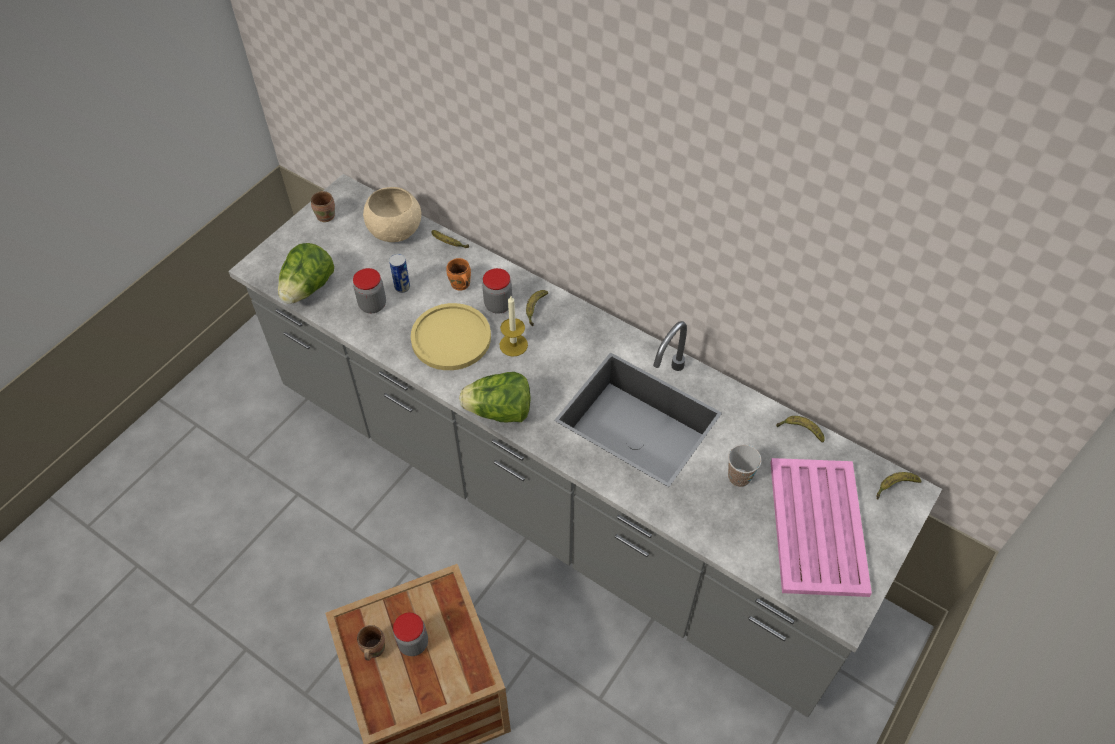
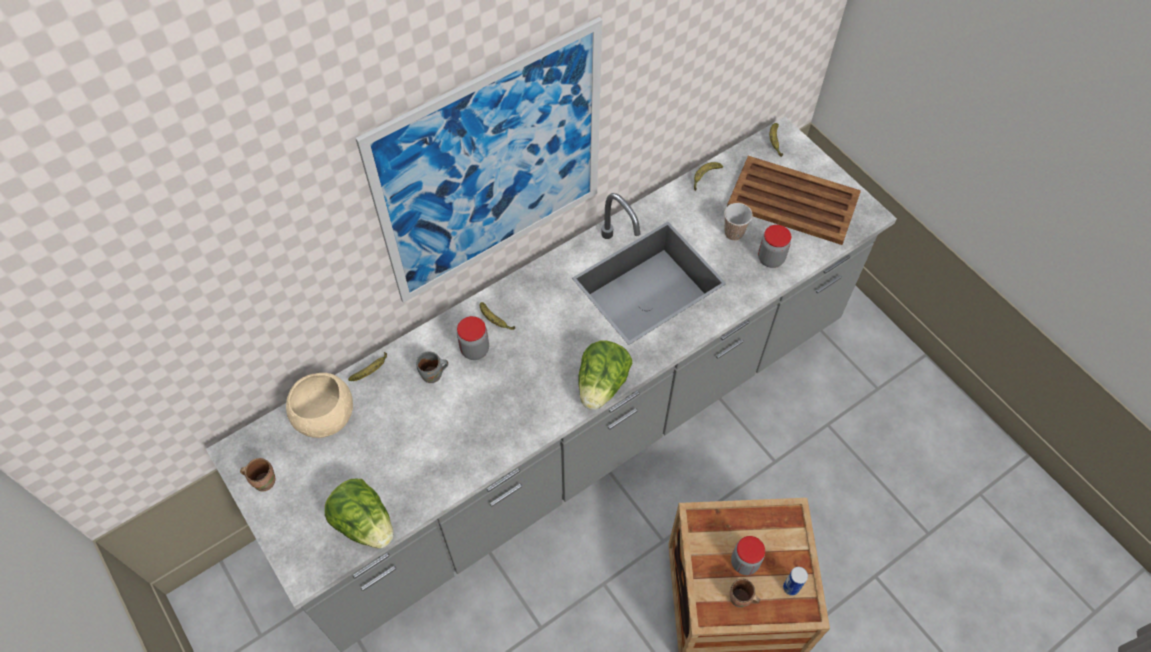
camera: 70 degrees left, 5 degrees up
jar [353,268,386,313] -> jar moved to [758,225,791,268]
can [389,254,410,293] -> can moved to [783,567,808,596]
yellow plate [411,303,491,370] -> none
orange mug [446,258,471,290] -> grey mug [416,351,448,383]
candle [500,296,528,357] -> none
pink tray [770,458,872,597] -> brown tray [727,156,861,245]
none -> picture [355,17,602,303]

